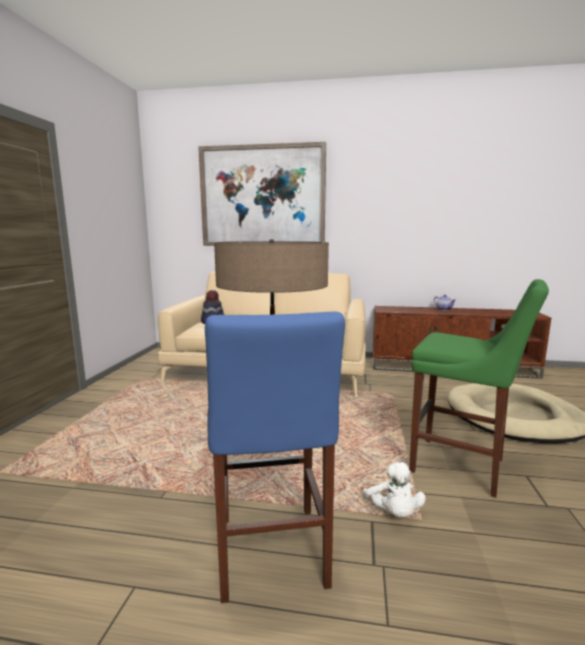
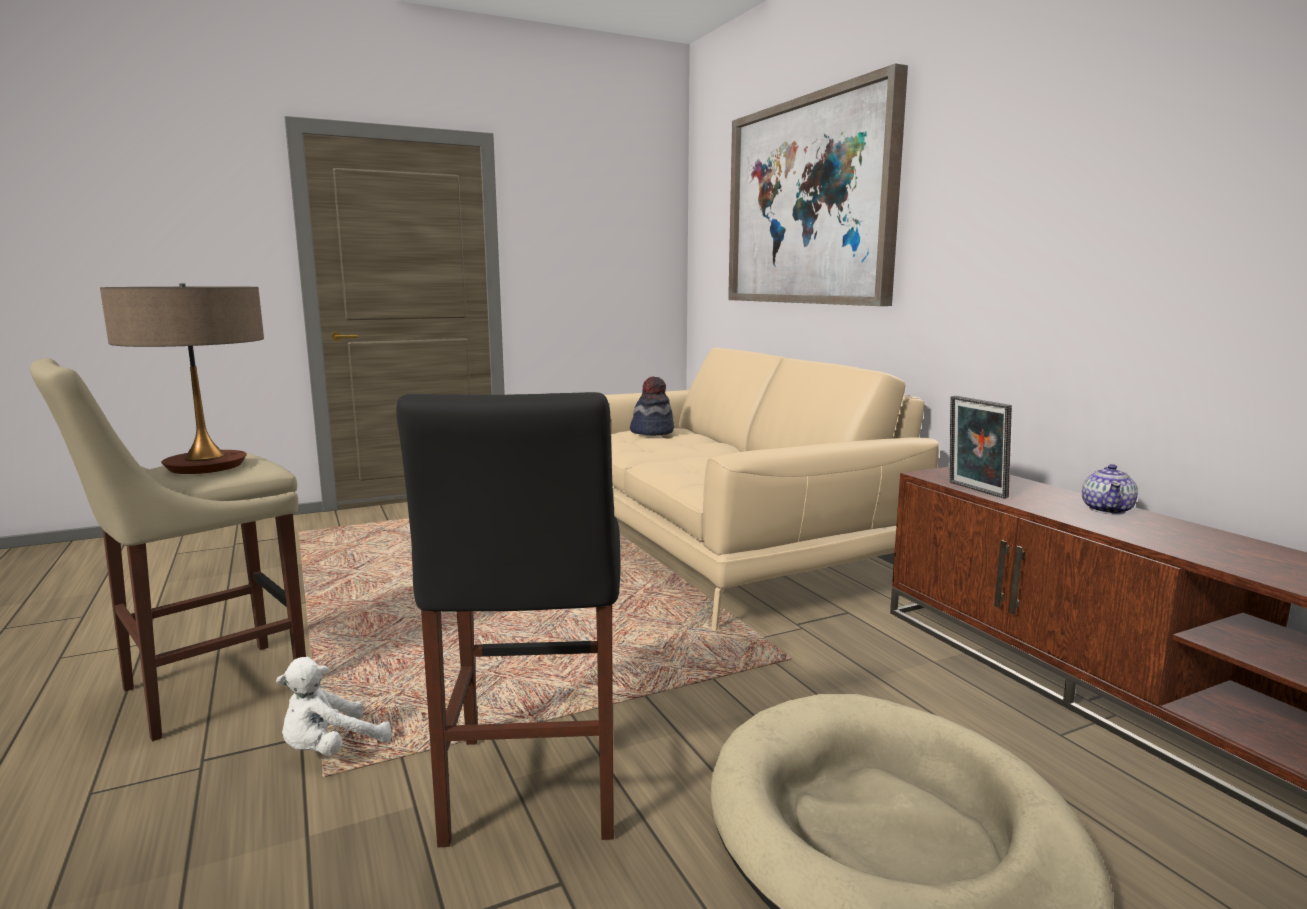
camera: 55 degrees right, 0 degrees up
blue stool [205,312,345,603] -> beige stool [30,358,306,741]
green stool [409,279,549,498] -> black stool [396,392,620,847]
none -> picture frame [949,396,1012,499]

